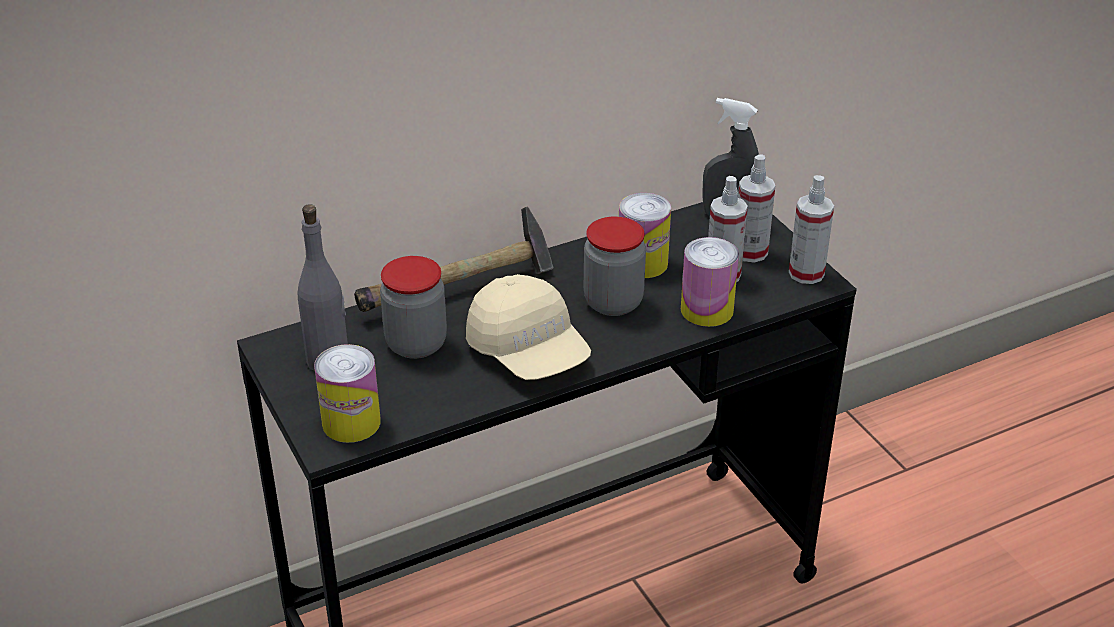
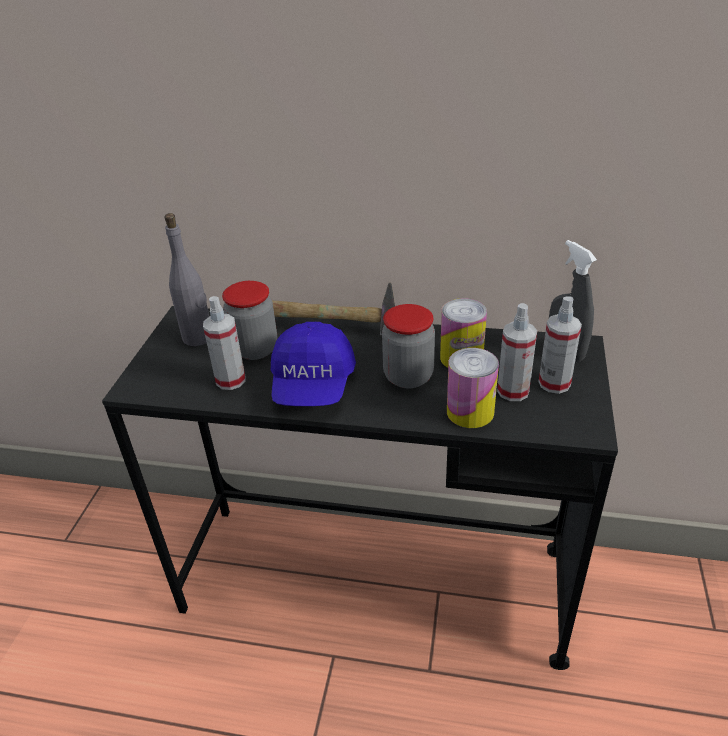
camera: 40 degrees right, 0 degrees up
can [314,344,381,443] -> none
beige cap [466,274,591,380] -> blue cap [271,322,356,406]
spray bottle [789,175,834,284] -> spray bottle moved to [203,296,245,390]

